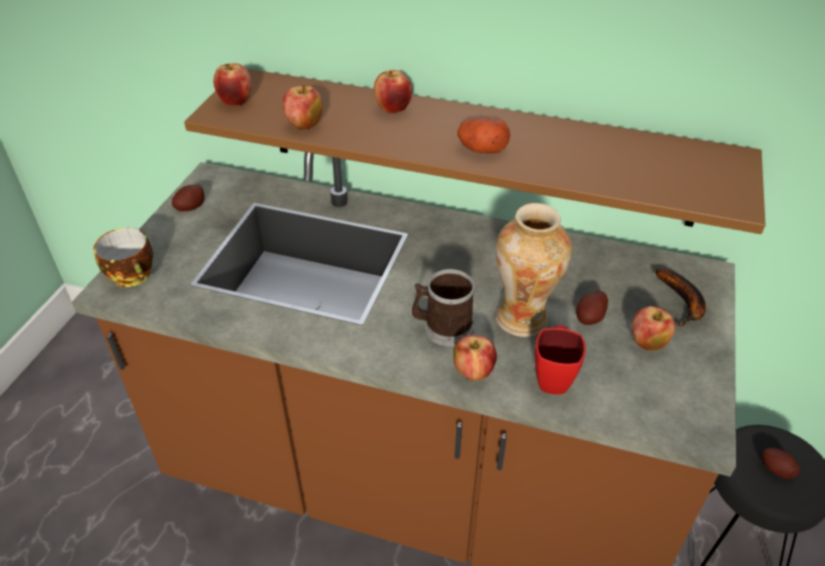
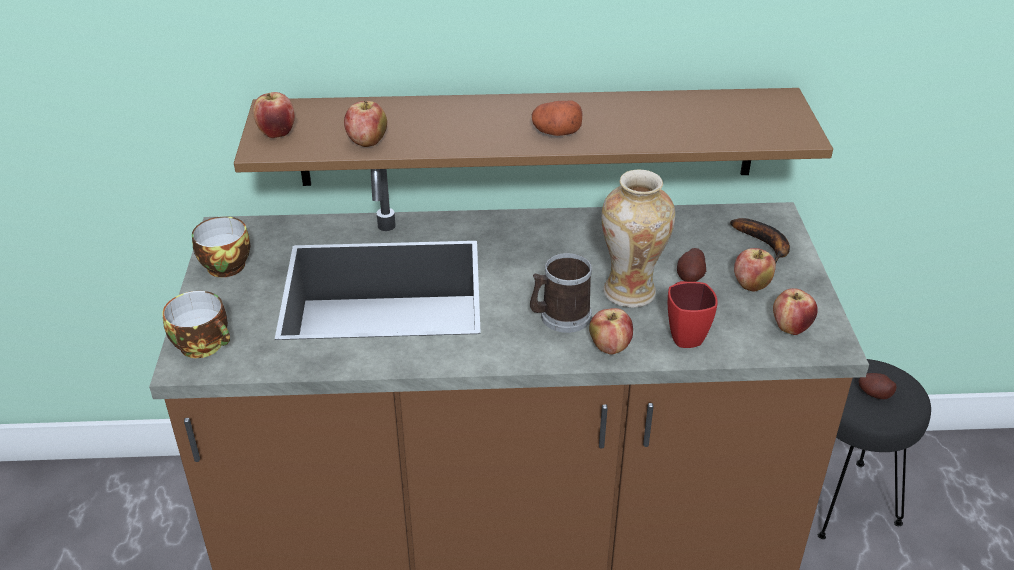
camera: 20 degrees left, 5 degrees down
potato [172,184,204,211] -> cup [192,216,250,277]
apple [374,70,412,114] -> apple moved to [773,288,818,335]

